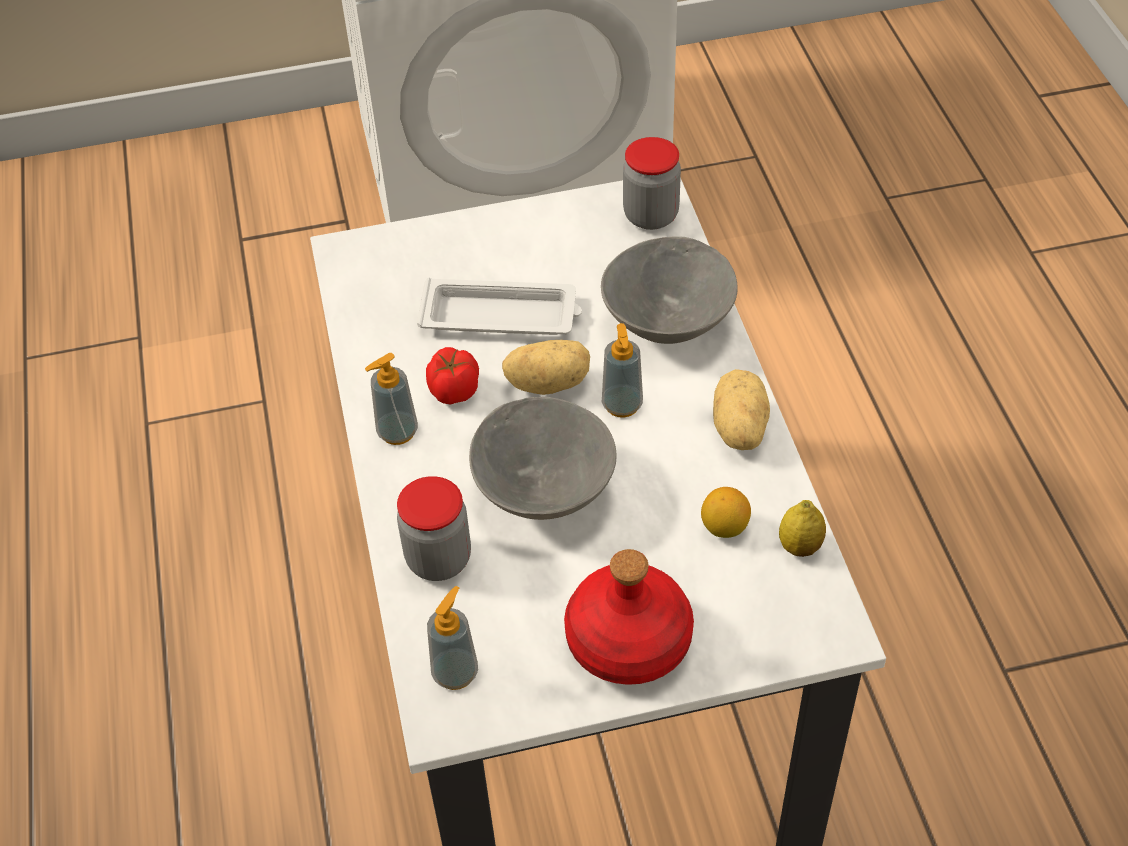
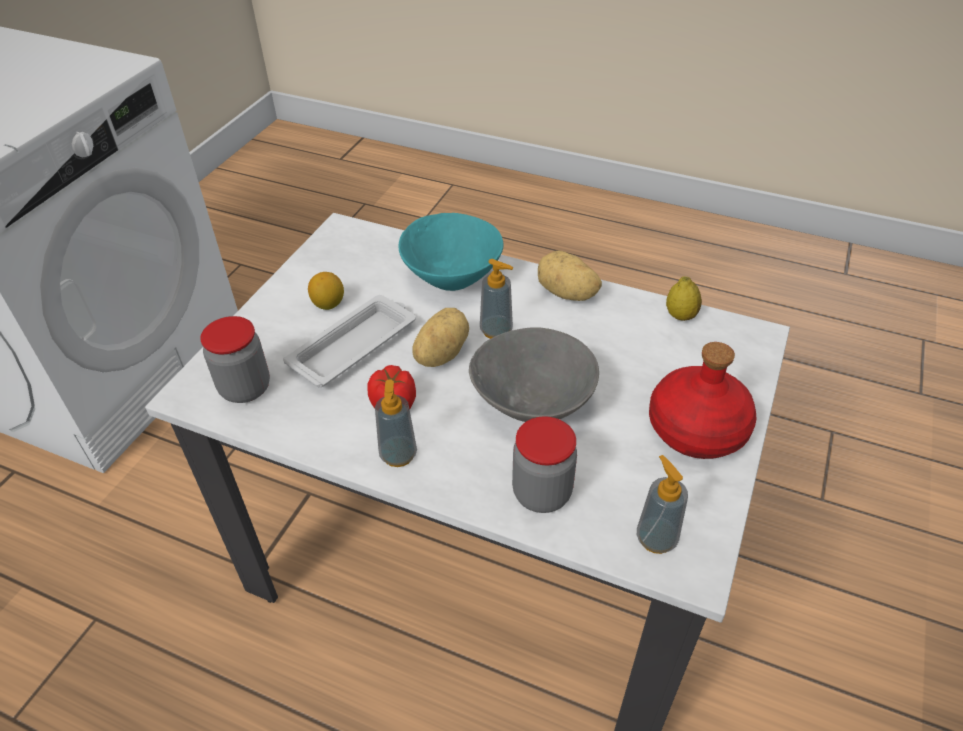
camera: 55 degrees left, 5 degrees down
grey bowl [601,236,738,344] -> turquoise bowl [399,213,503,291]
jar [623,137,681,230] -> jar moved to [200,316,270,403]
lemon [701,487,751,538] -> lemon moved to [308,272,344,310]

